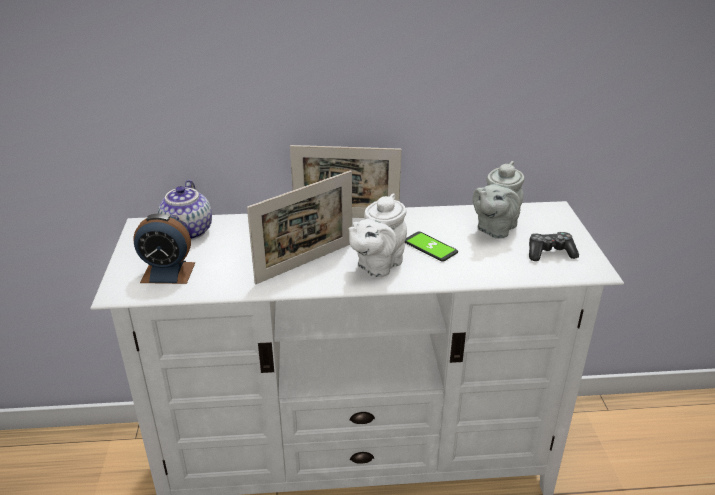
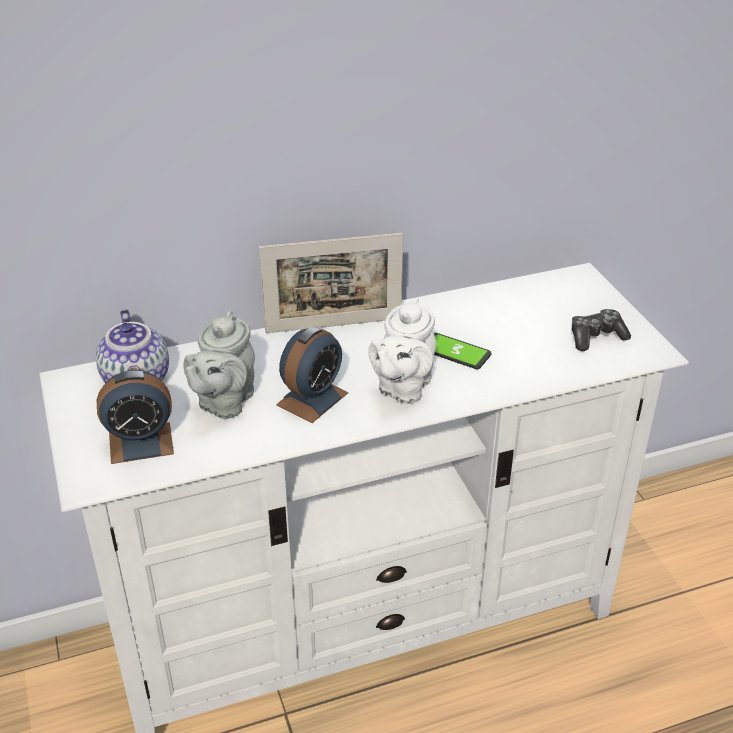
camera: 15 degrees left, 5 degrees up
picture frame [247,170,352,284] -> alarm clock [276,326,348,423]
grey teapot [473,161,524,239] -> grey teapot moved to [183,310,255,419]

